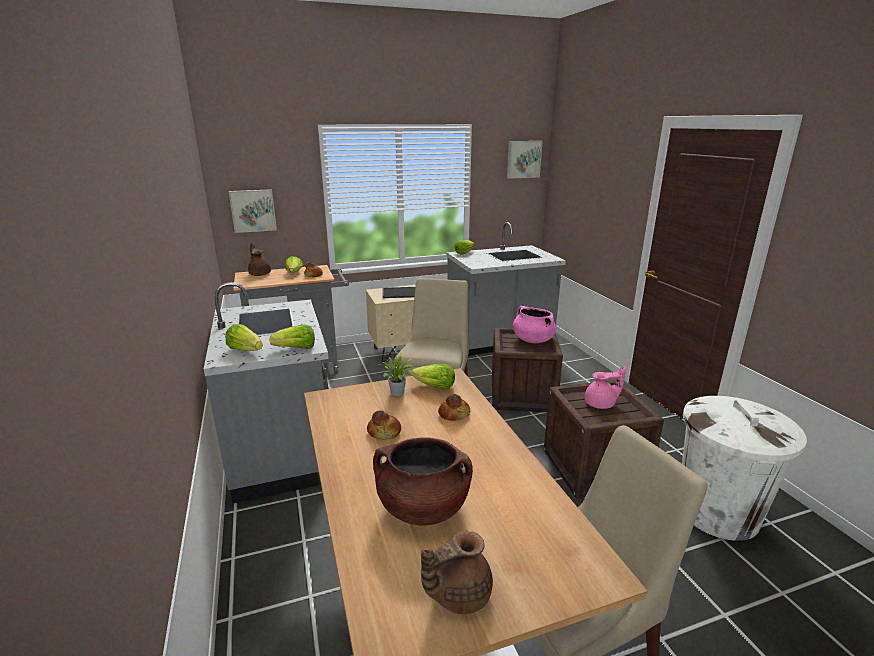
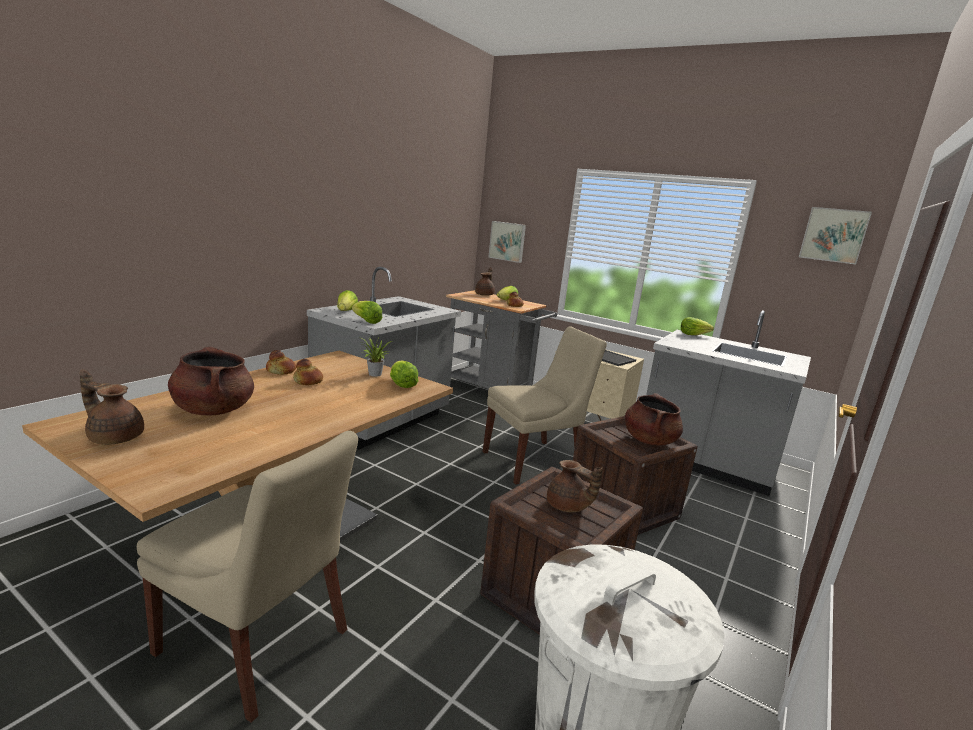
camera: 50 degrees right, 5 degrees down
bread [438,394,470,421] -> bread moved to [266,350,296,375]
pink cooking pot [513,306,556,343] -> brown cooking pot [625,393,683,445]
pink teapot [585,366,626,409] -> brown teapot [547,460,603,513]

